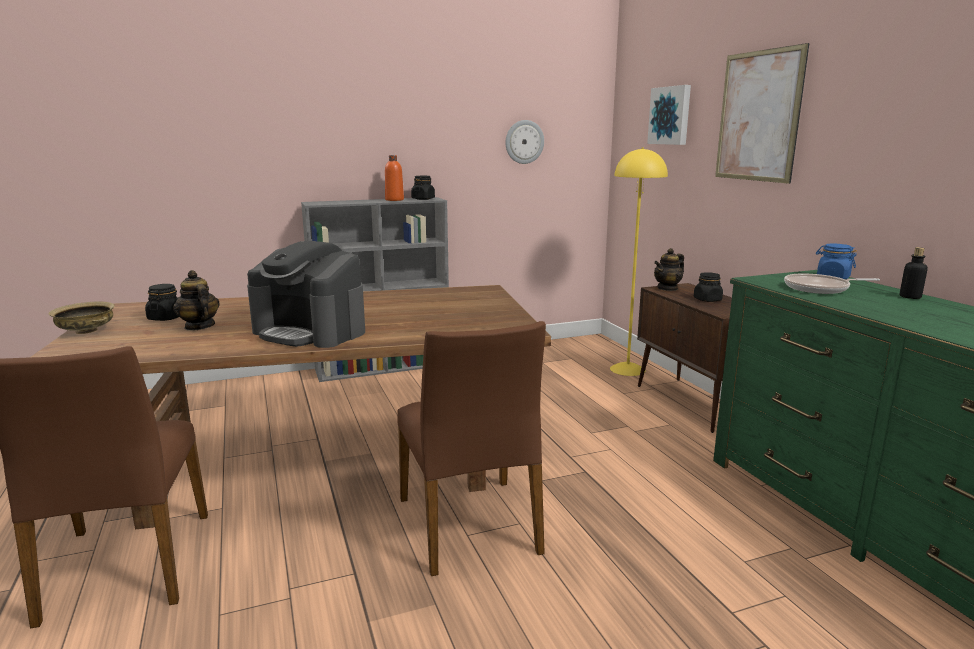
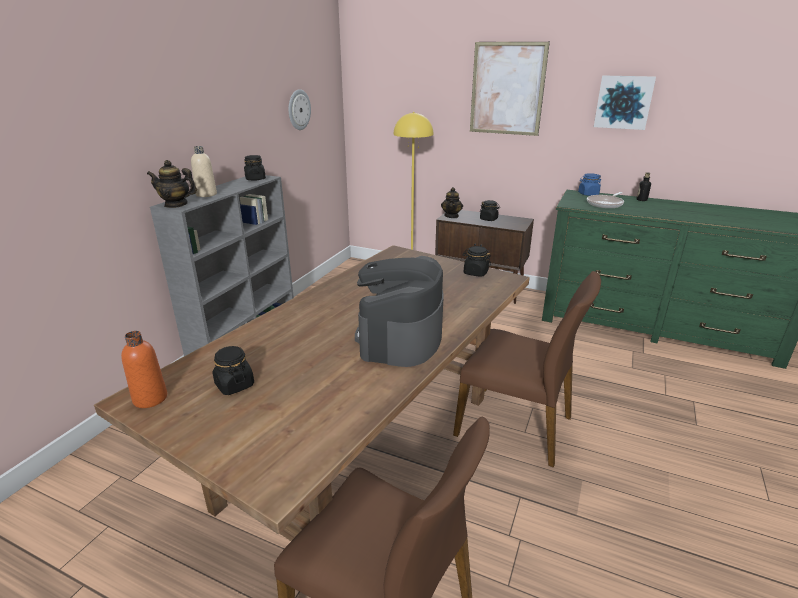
camera: 45 degrees left, 10 degrees up
beige bowl [49,301,115,334] -> none
teapot [173,270,220,331] -> teapot moved to [147,160,197,208]
coffee machine [247,241,365,348] -> coffee machine turned 120 degrees clockwise [355,256,444,367]
orange bottle [385,155,404,201] -> orange bottle moved to [121,331,167,408]
picture [647,85,691,145] -> picture moved to [594,76,656,130]
none -> beige bottle [191,146,217,197]
none -> black jar [462,246,491,277]

